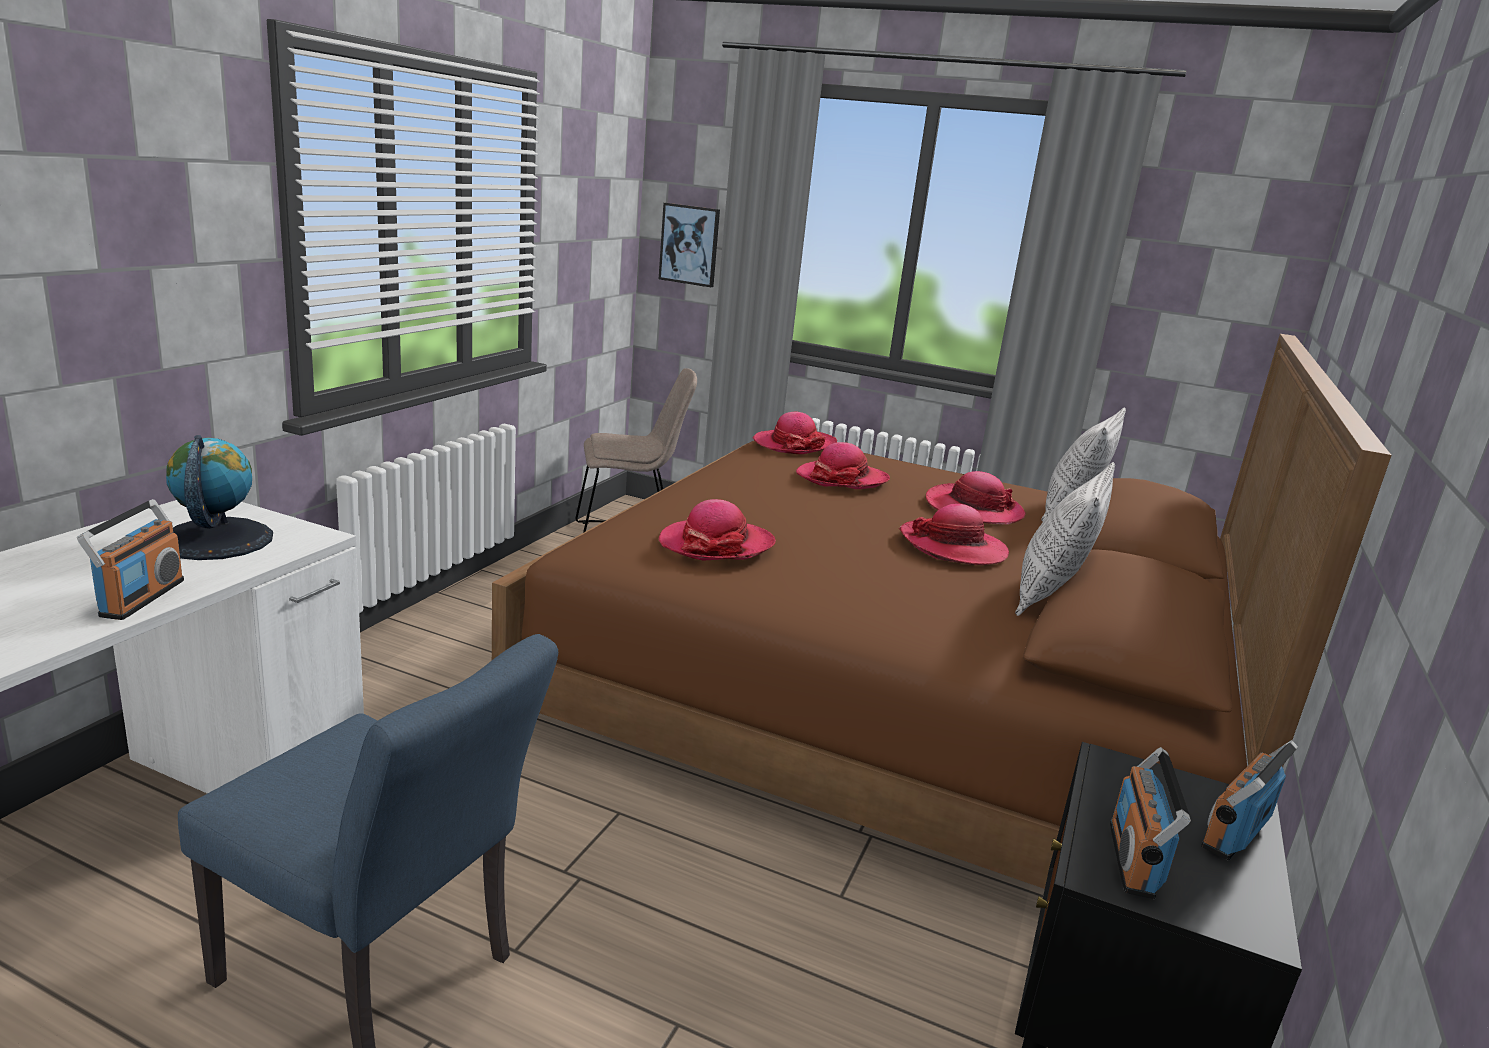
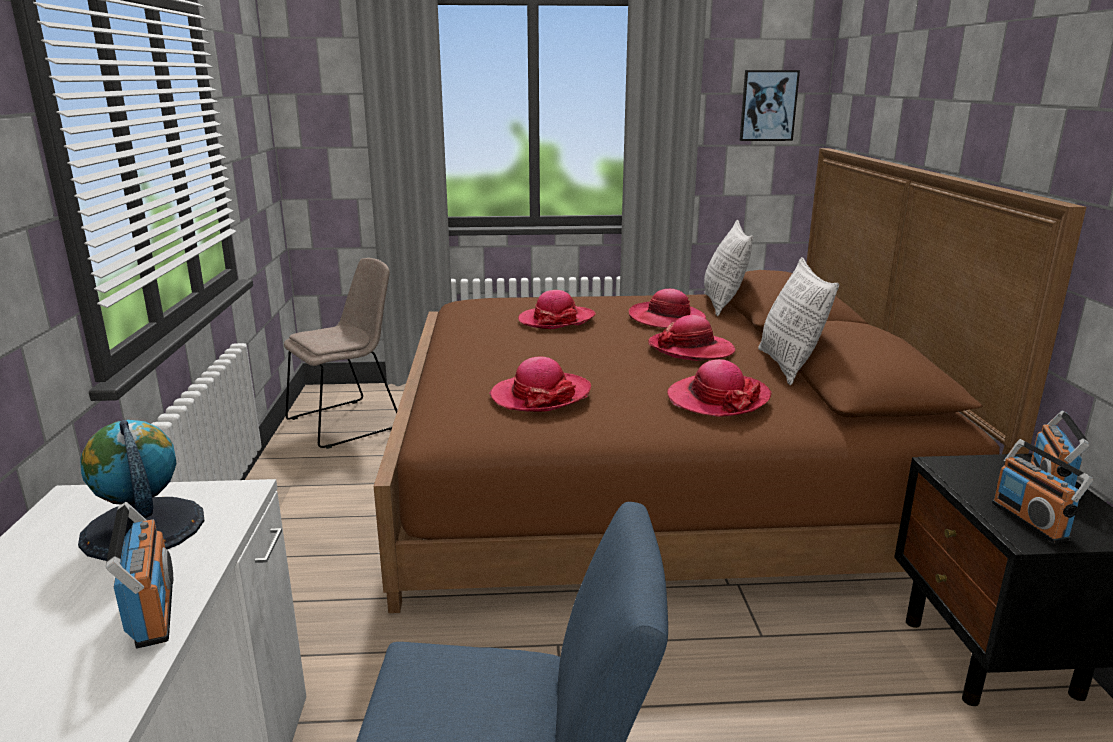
camera: 25 degrees left, 0 degrees up
picture [659,203,720,287] -> picture moved to [740,70,800,141]
hat [753,412,837,454] -> hat moved to [667,359,772,417]

